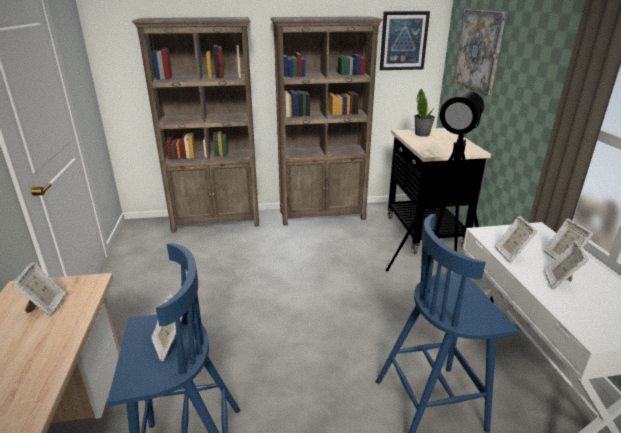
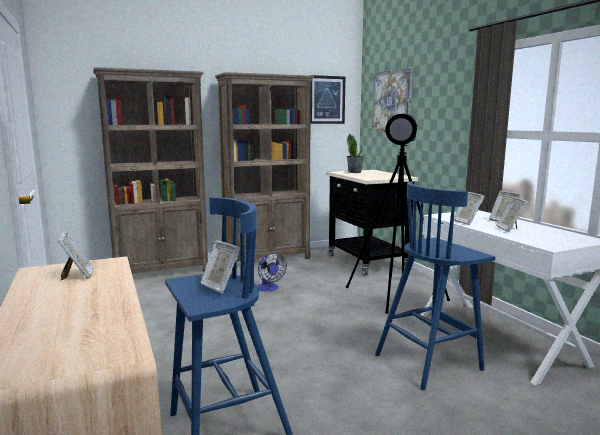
camera: 15 degrees left, 15 degrees down
none -> fan [258,253,287,292]

